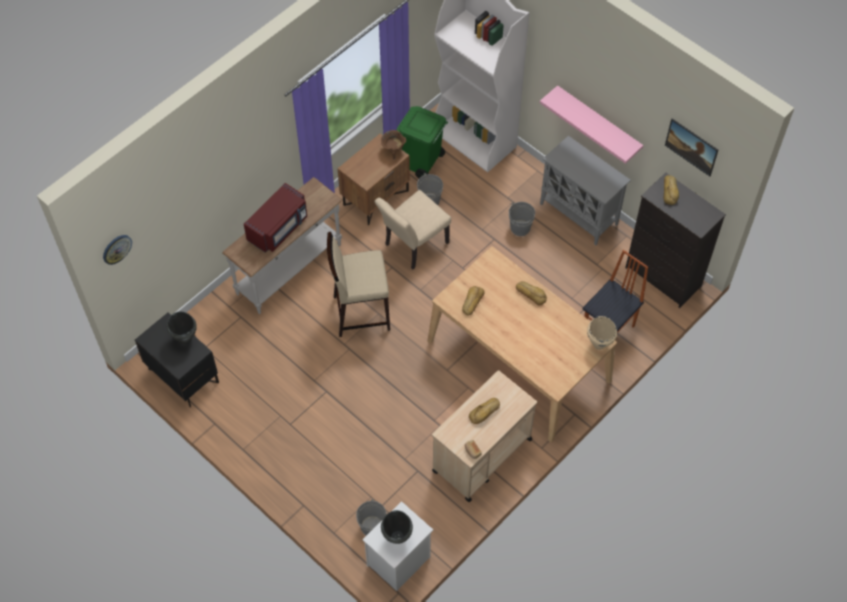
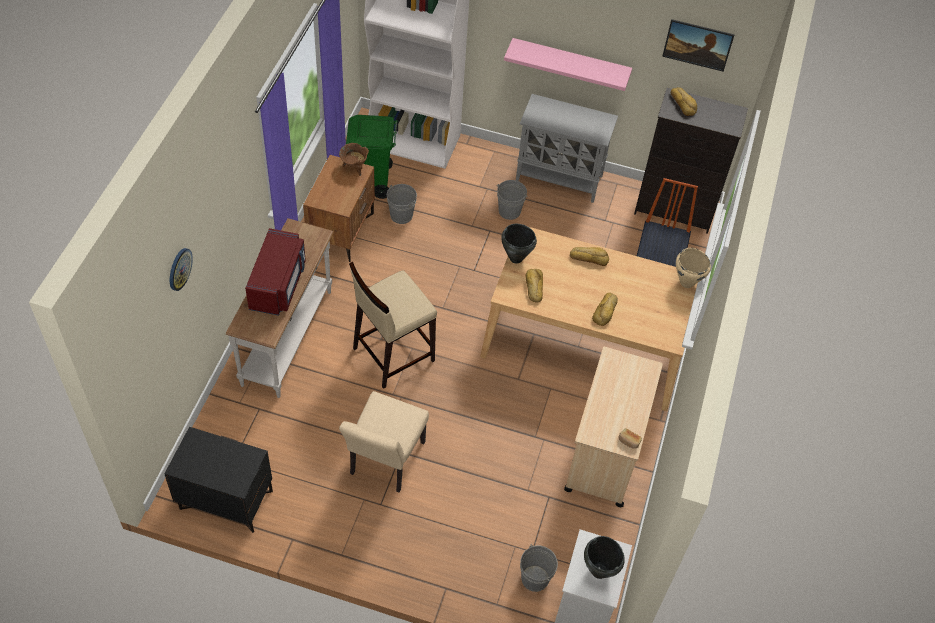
camera: 30 degrees left, 5 degrees down
wall clock [103,235,132,265] -> wall clock moved to [170,248,193,291]
black cooking pot [167,312,197,344] -> black cooking pot moved to [501,224,537,264]
beige chair [374,190,451,269] -> beige chair moved to [339,391,429,493]
bread [469,398,500,424] -> bread moved to [592,293,618,326]

